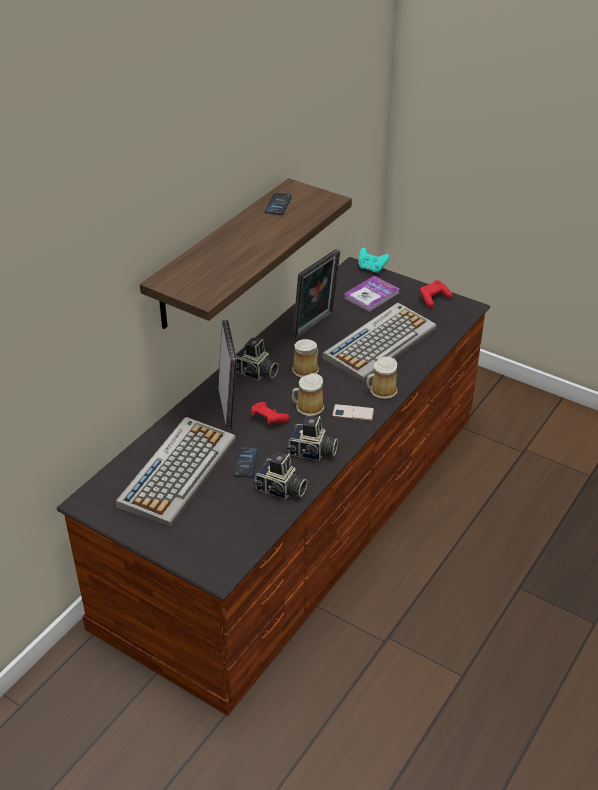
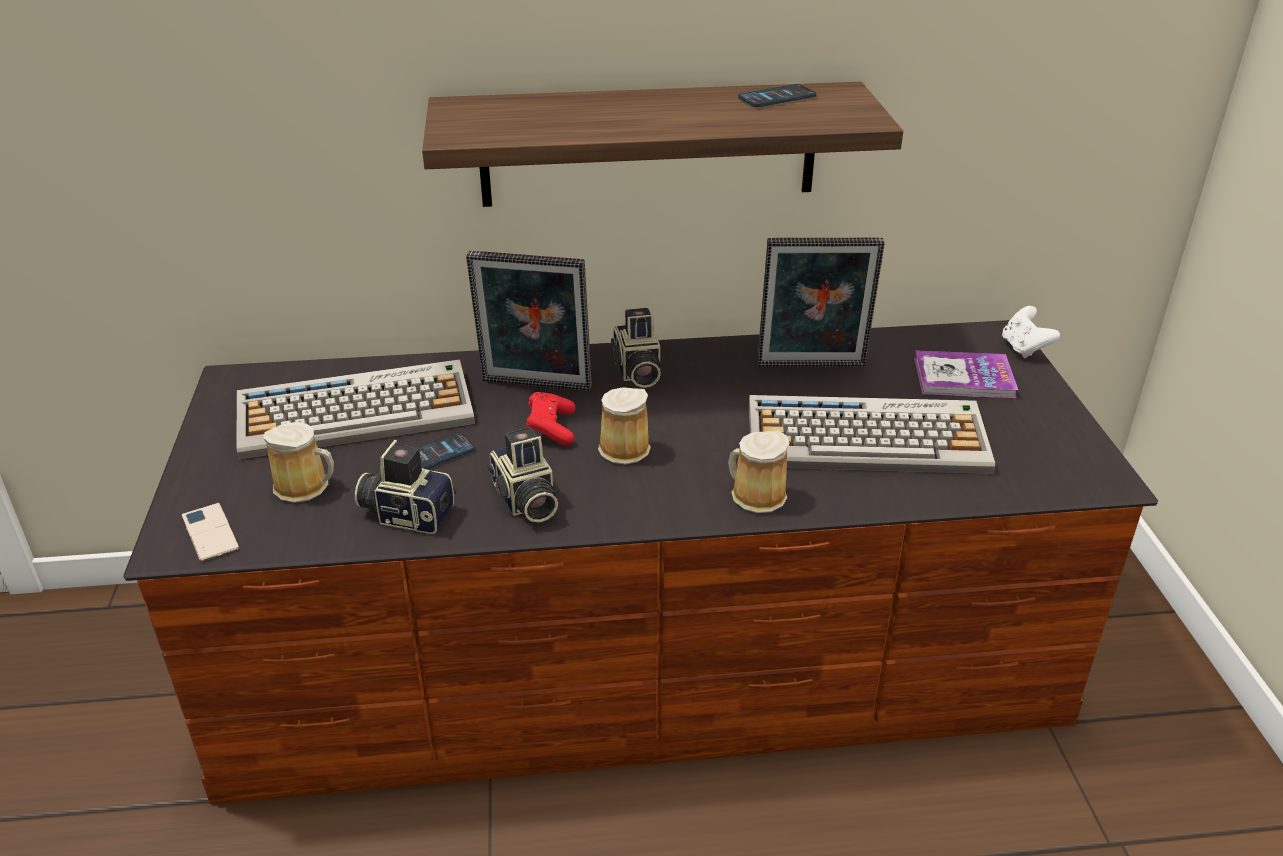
camera: 50 degrees right, 5 degrees down
picture frame [218,320,237,429] -> picture frame turned 60 degrees clockwise [466,251,592,391]
camera [253,452,308,500] -> camera turned 120 degrees clockwise [355,440,456,534]
mug [292,339,319,378] -> mug moved to [263,422,334,503]
phone [332,404,374,421] -> phone moved to [182,503,239,562]
turquoise game controller [359,247,390,273] -> white game controller [1002,306,1060,358]
red game controller [420,280,452,308] -> none

